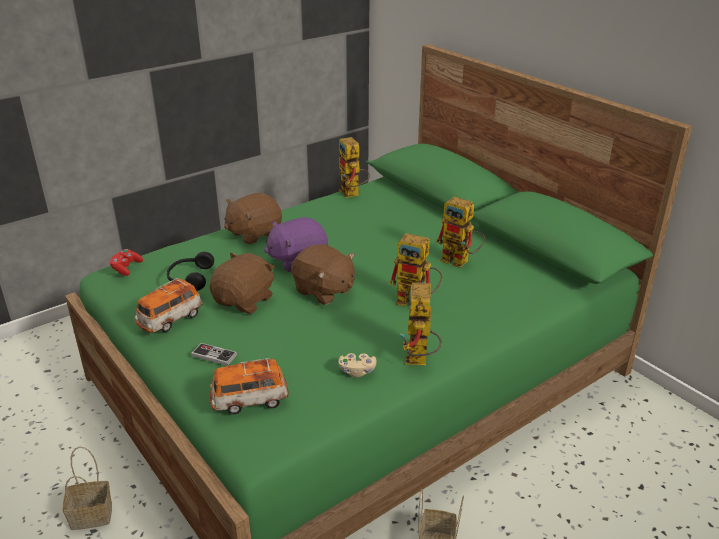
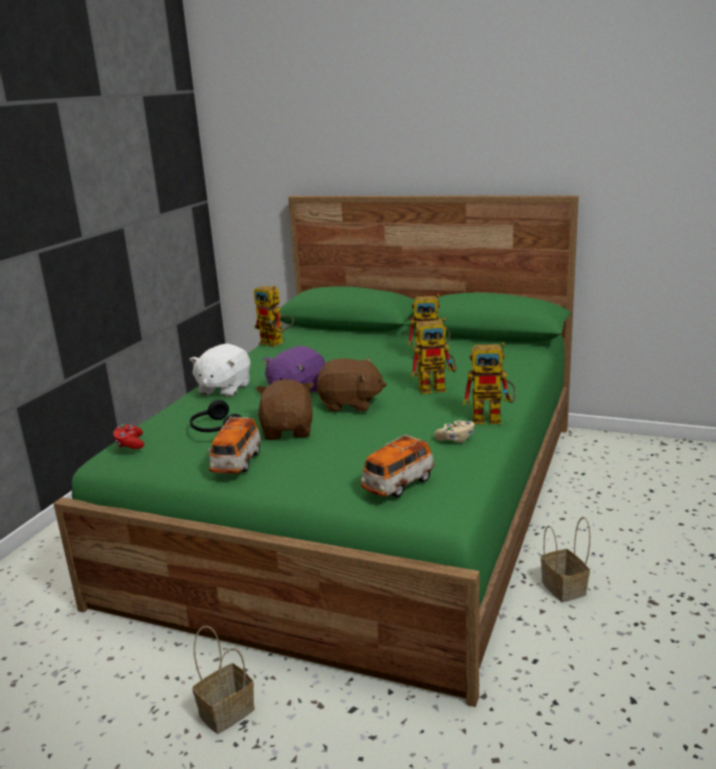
camera: 30 degrees left, 10 degrees down
game controller [191,343,237,366] -> none
brown plush toy [224,193,282,245] -> white plush toy [189,343,250,397]
toy robot [400,283,442,365] -> toy robot turned 60 degrees counterclockwise [463,342,516,424]

